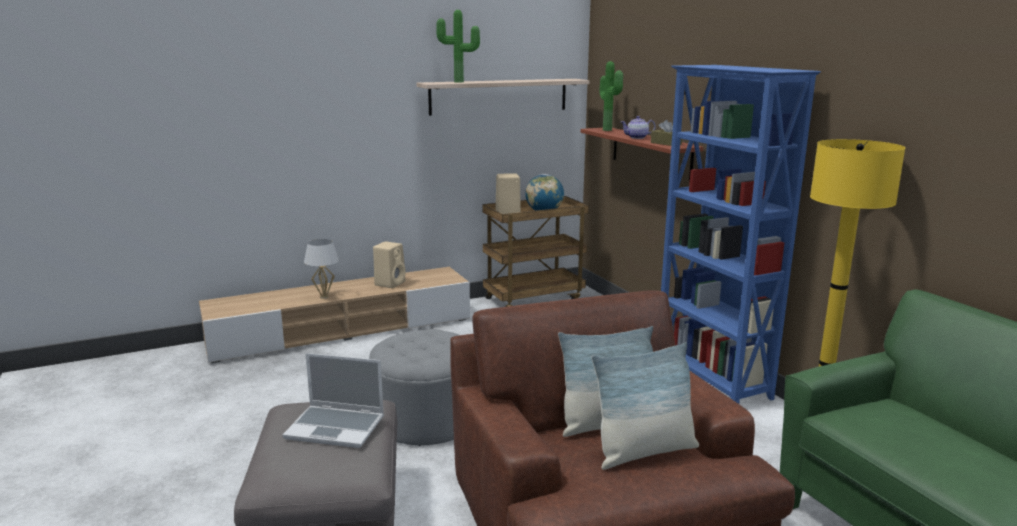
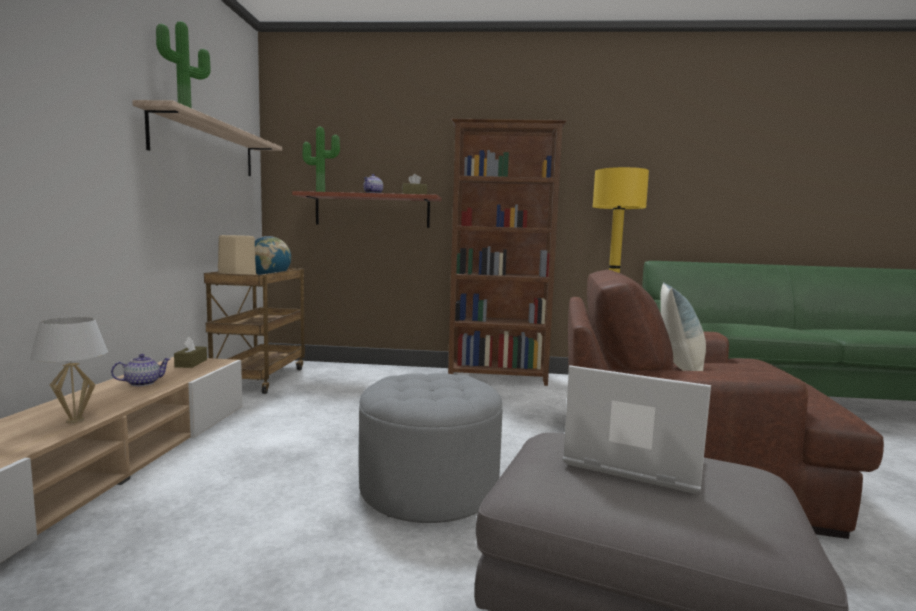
camera: 60 degrees left, 10 degrees down
laptop [283,353,384,448] -> laptop turned 105 degrees counterclockwise [563,365,711,494]
beige speaker [373,241,406,288] -> teapot [111,354,171,386]
pillow [592,342,699,470] -> none
blue bookcase [661,65,821,404] -> brown bookcase [448,119,567,386]
none -> brown tissue box [174,337,207,368]

